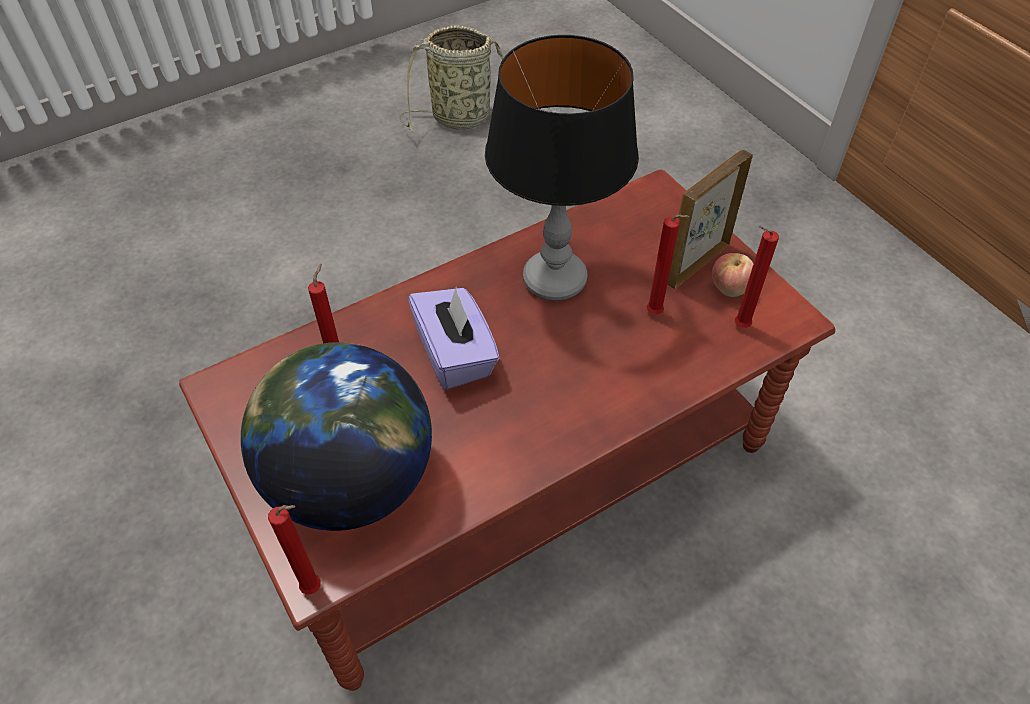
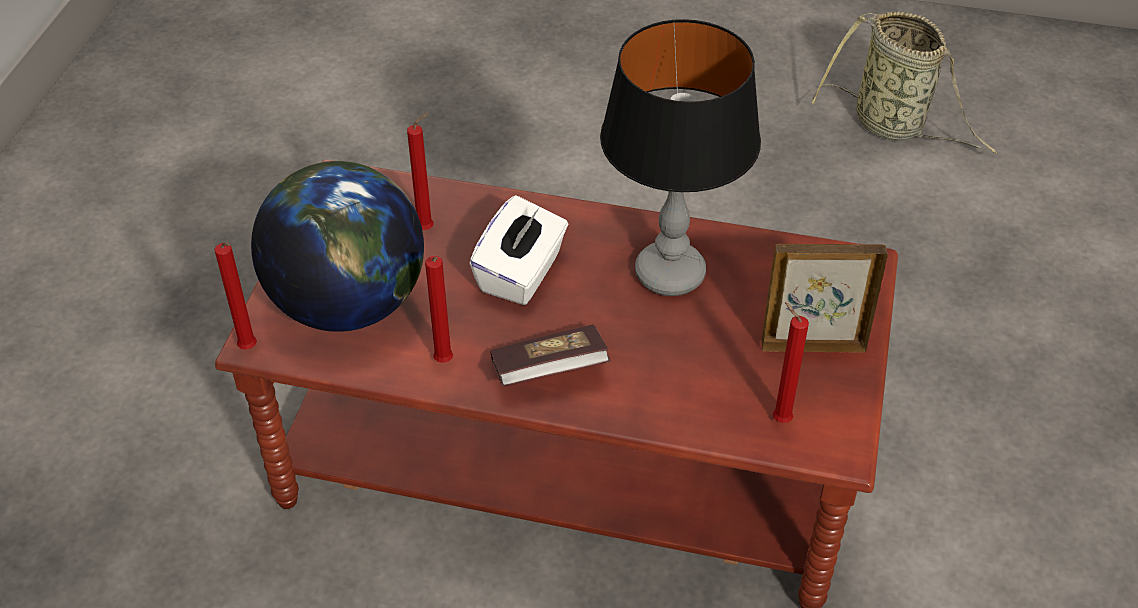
camera: 45 degrees right, 5 degrees down
purple tissue box [408,288,500,390] -> white tissue box [469,195,568,305]
red candle [647,214,689,314] -> red candle moved to [425,256,453,363]
apple [712,253,753,297] -> none
none -> book [490,324,611,387]

